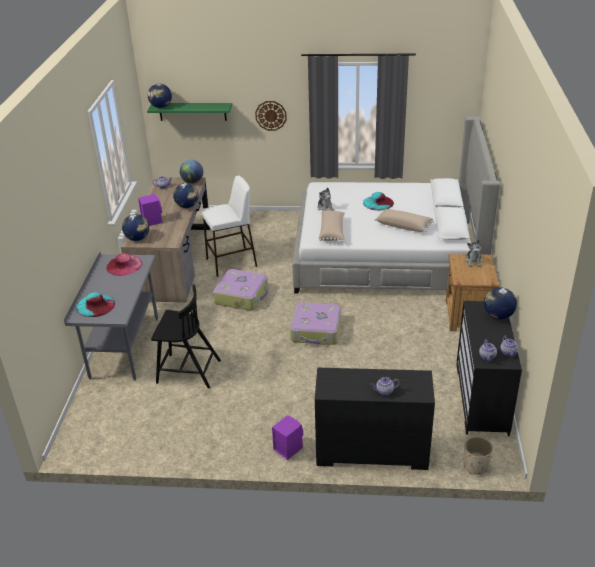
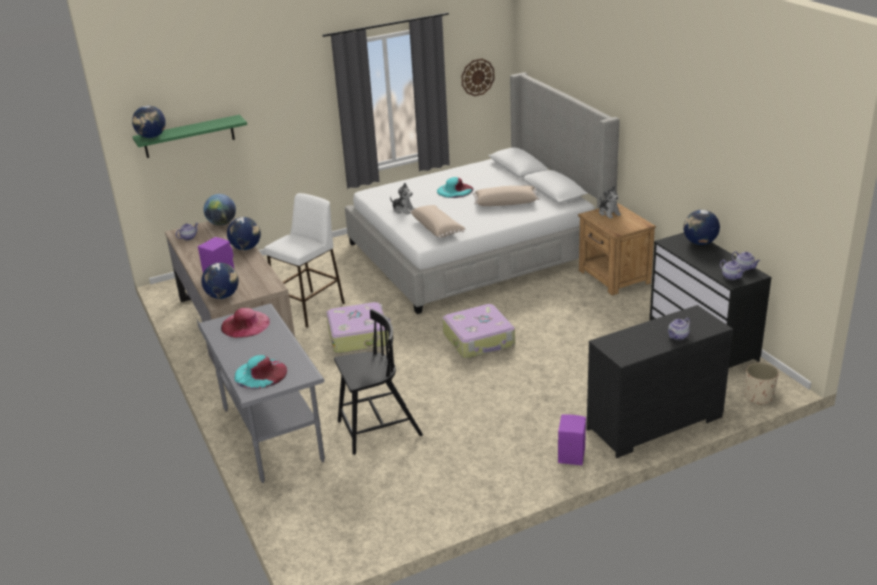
camera: 30 degrees left, 5 degrees down
wall clock [255,101,287,131] -> wall clock moved to [461,59,495,96]

